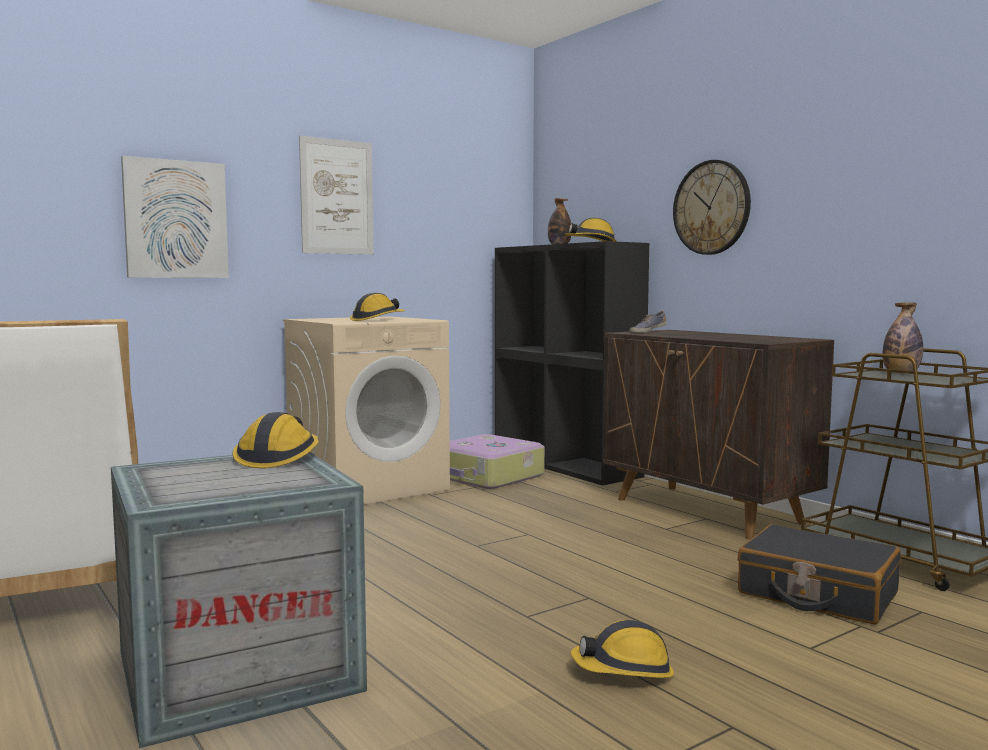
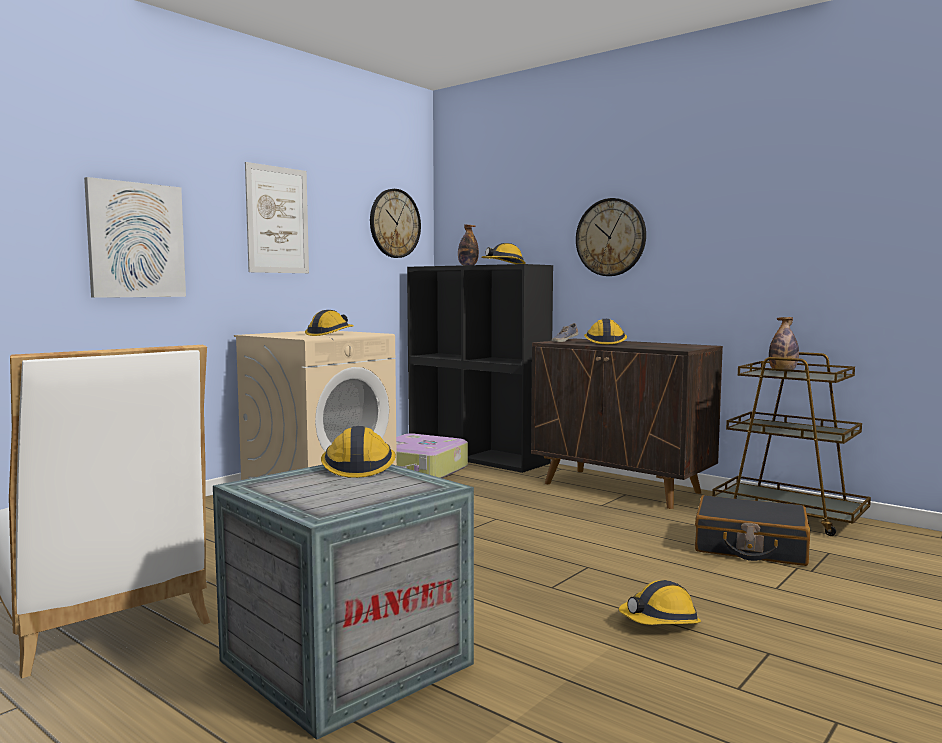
camera: 15 degrees left, 0 degrees up
none -> wall clock [370,189,421,258]
none -> hard hat [584,319,627,344]

